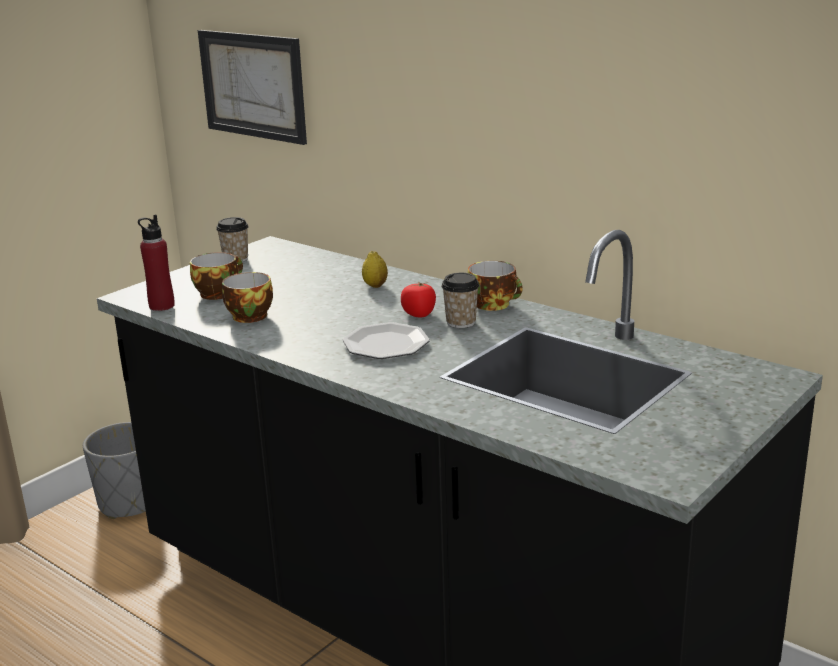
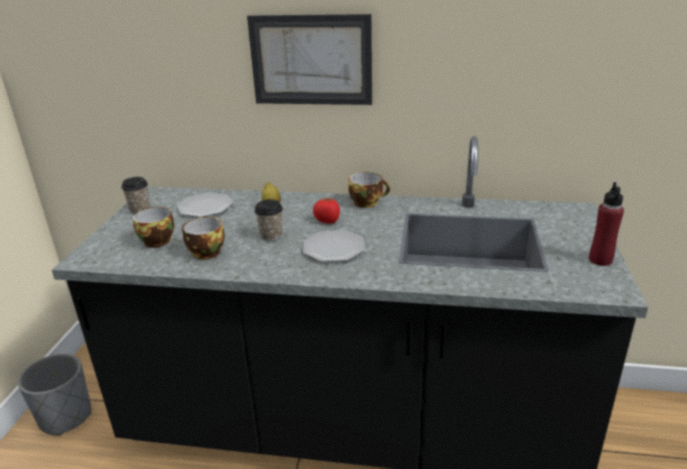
camera: 30 degrees left, 5 degrees up
red bottle [138,215,175,311] -> red bottle moved to [589,182,624,266]
picture [198,30,307,145] -> picture moved to [247,14,372,105]
cup [441,273,480,328] -> cup moved to [254,199,283,241]
none -> plate [177,193,233,218]

